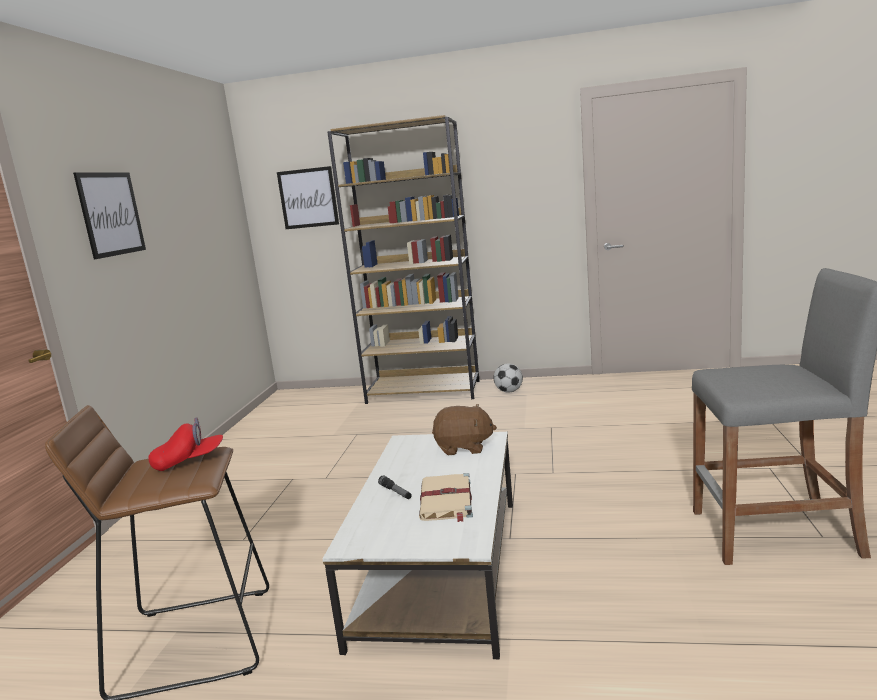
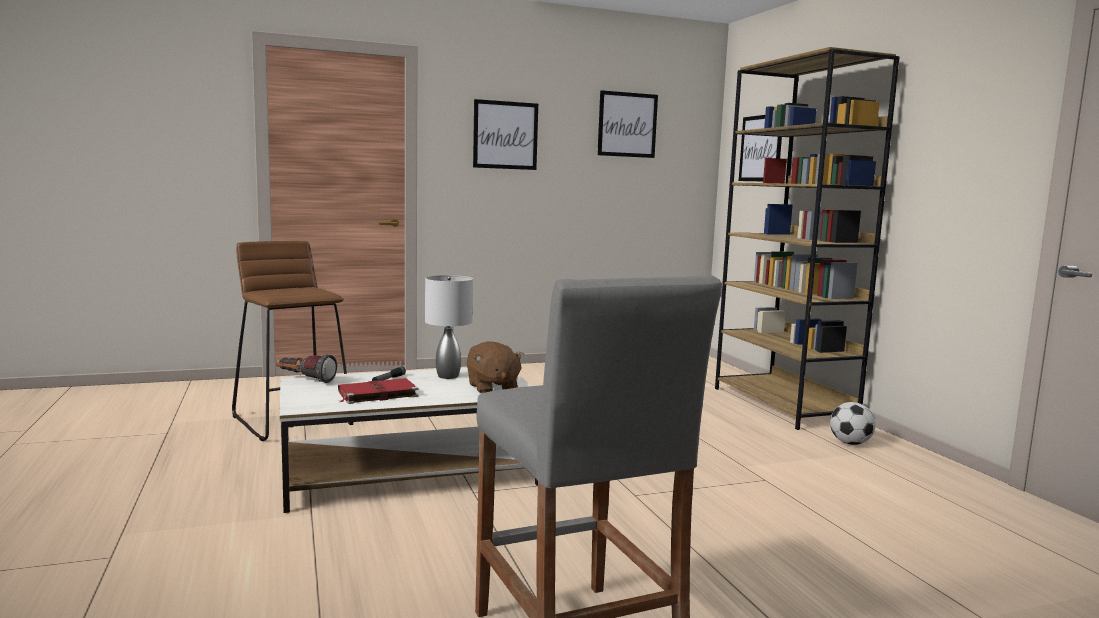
camera: 60 degrees right, 5 degrees down
red cap [148,417,223,471] -> none
beige book [419,473,473,522] -> red book [338,378,419,404]
none -> flashlight [276,354,337,383]
none -> grey table lamp [425,275,473,379]
none -> picture [597,90,658,158]

